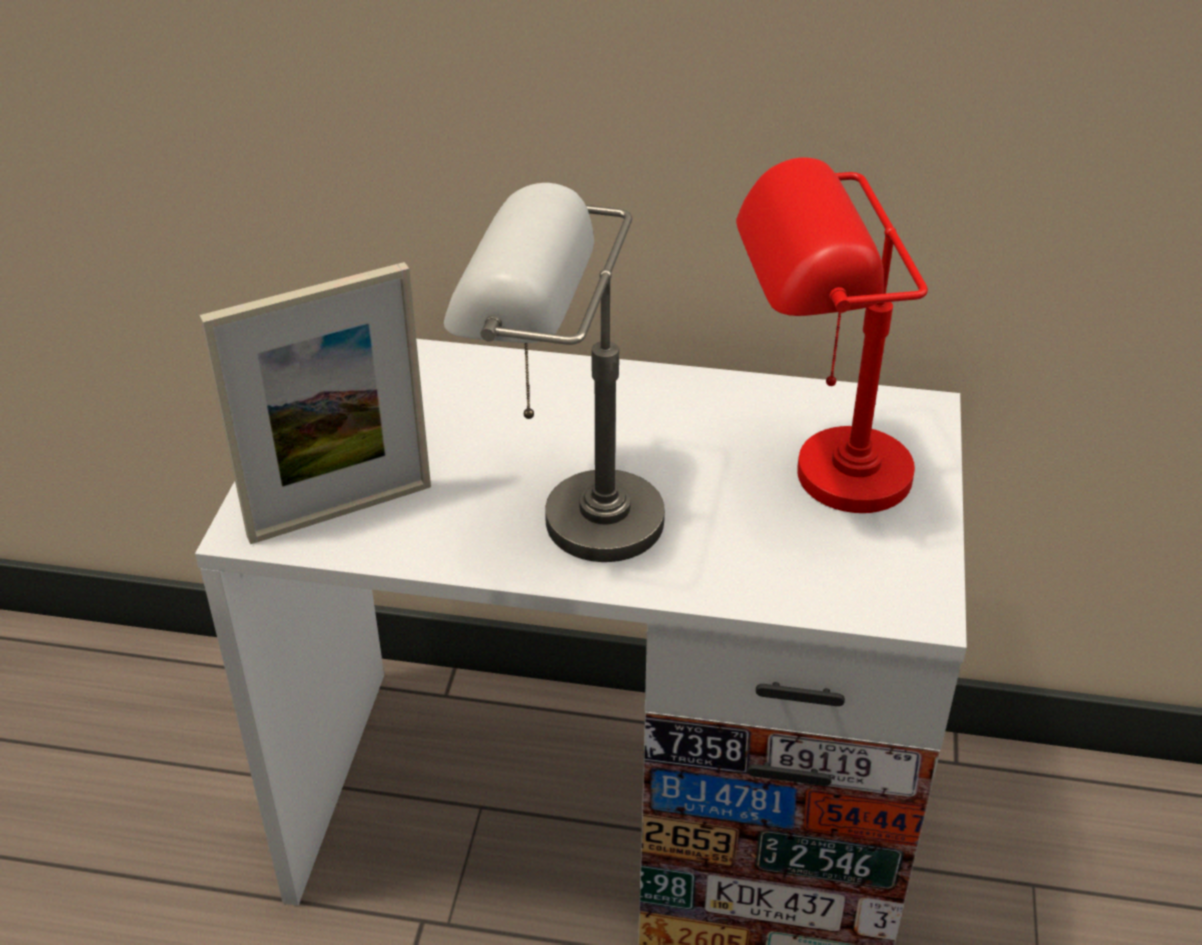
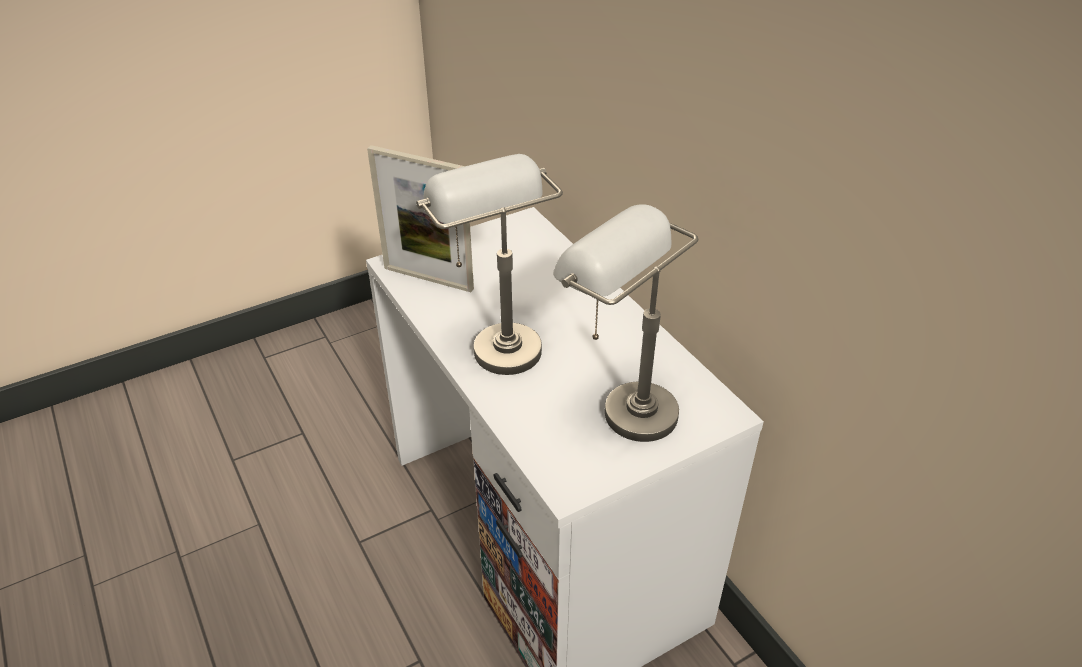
camera: 50 degrees right, 0 degrees up
red table lamp [736,157,928,513] -> grey table lamp [553,204,698,442]

